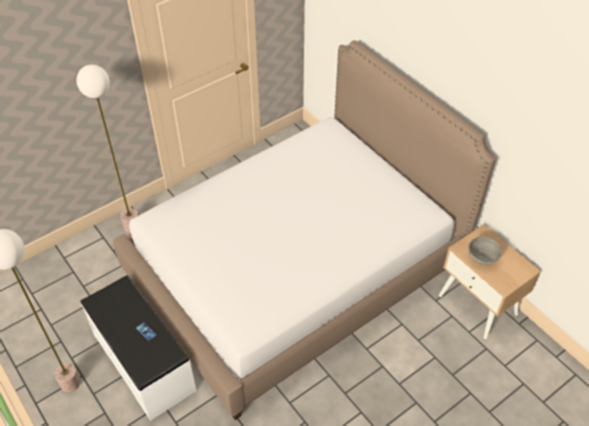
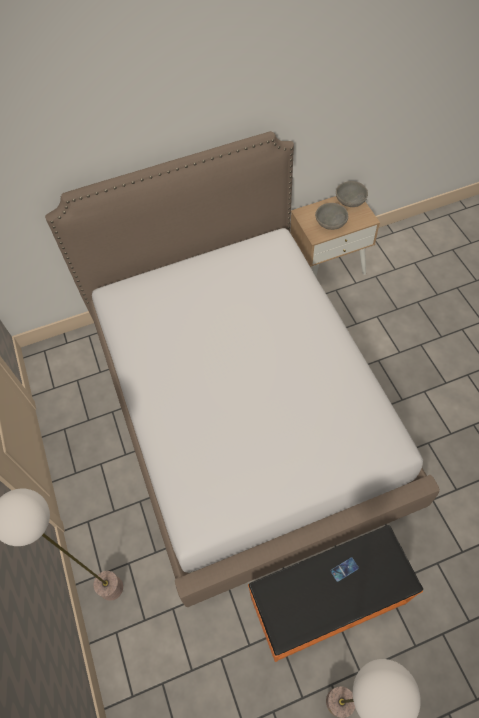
camera: 70 degrees left, 10 degrees up
white bench [80,275,197,421] -> orange bench [248,525,423,662]
none -> grey bowl [336,181,368,207]

